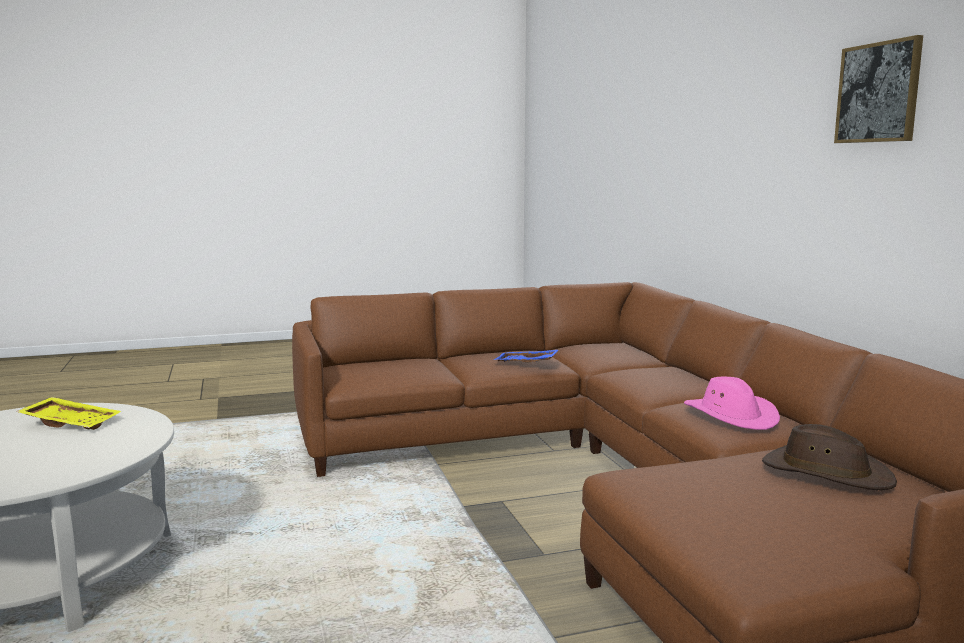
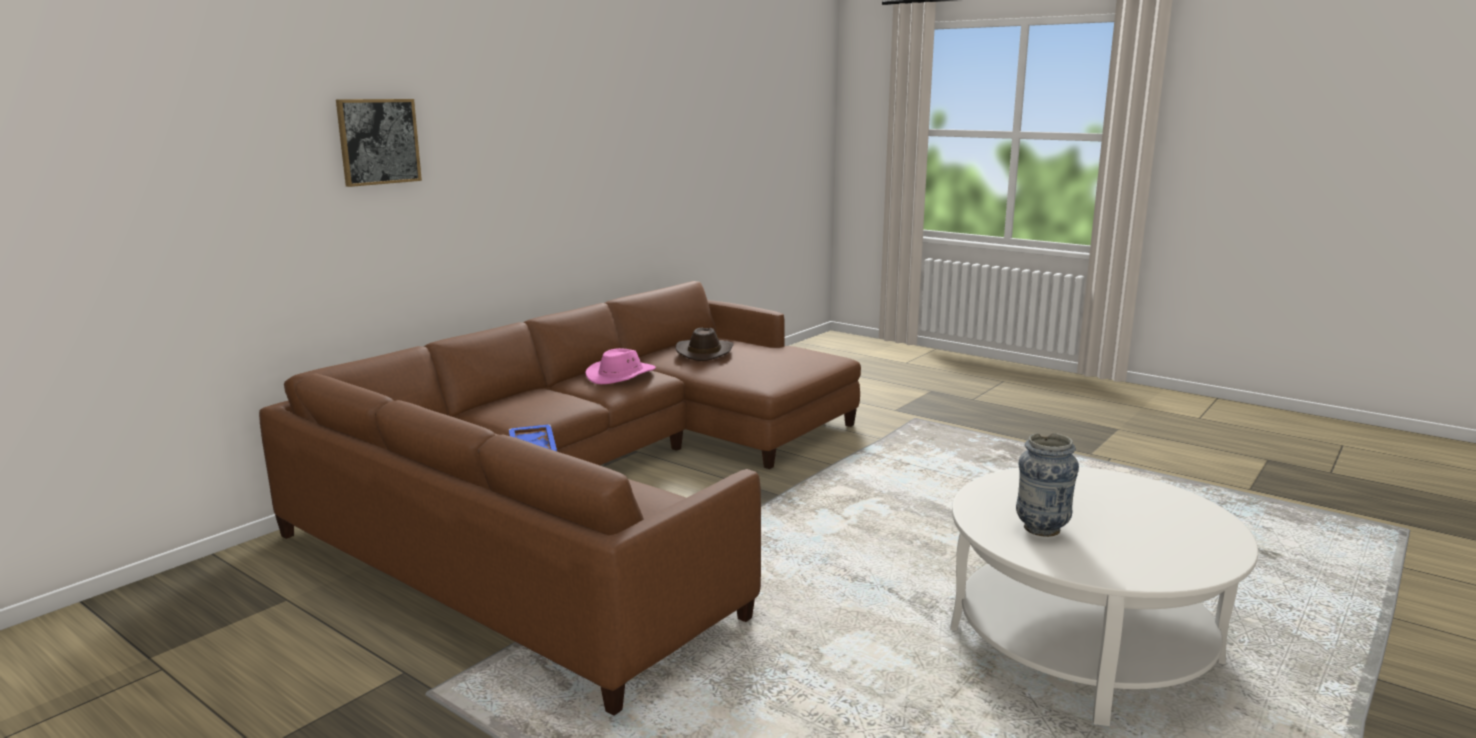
camera: 125 degrees left, 5 degrees up
yellow tray [16,397,121,430] -> vase [1016,433,1079,537]
picture [834,35,923,143] -> picture moved to [336,99,422,187]

